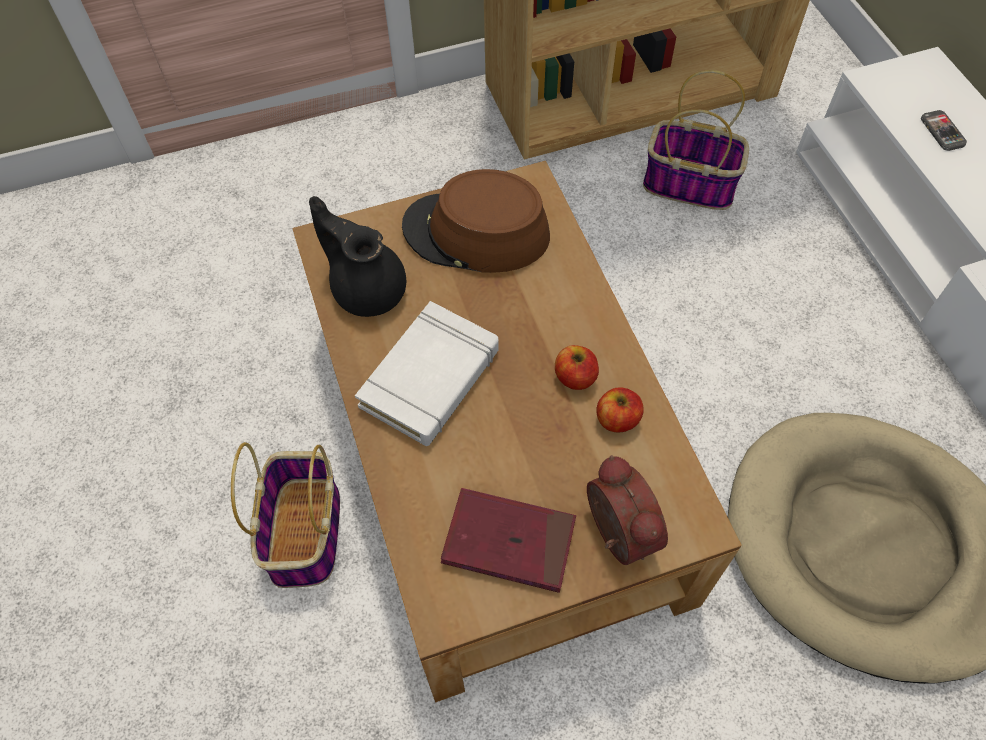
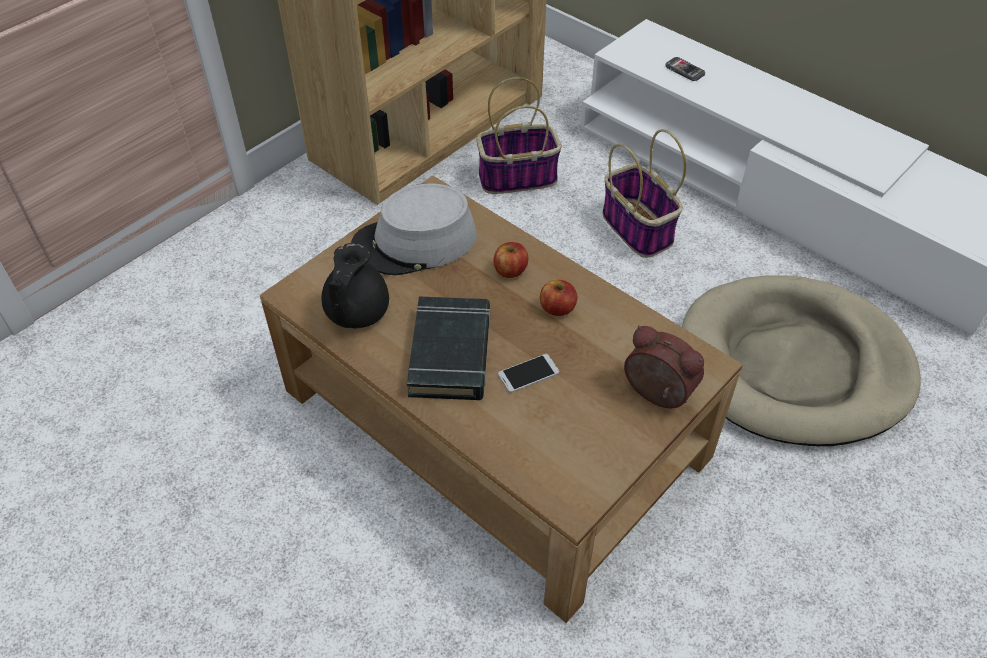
camera: 30 degrees left, 10 degrees down
basket [231,442,340,588] -> basket moved to [602,129,686,258]
black teapot [309,196,406,317] -> black teapot turned 90 degrees counterclockwise [321,243,389,328]
white book [355,301,499,446] -> black book [407,297,490,400]
brown hat [402,169,550,272] -> grey hat [351,183,476,276]
red book [441,488,576,593] -> none
apple [596,387,644,432] -> apple moved to [493,242,528,278]
none -> phone [498,354,559,393]

